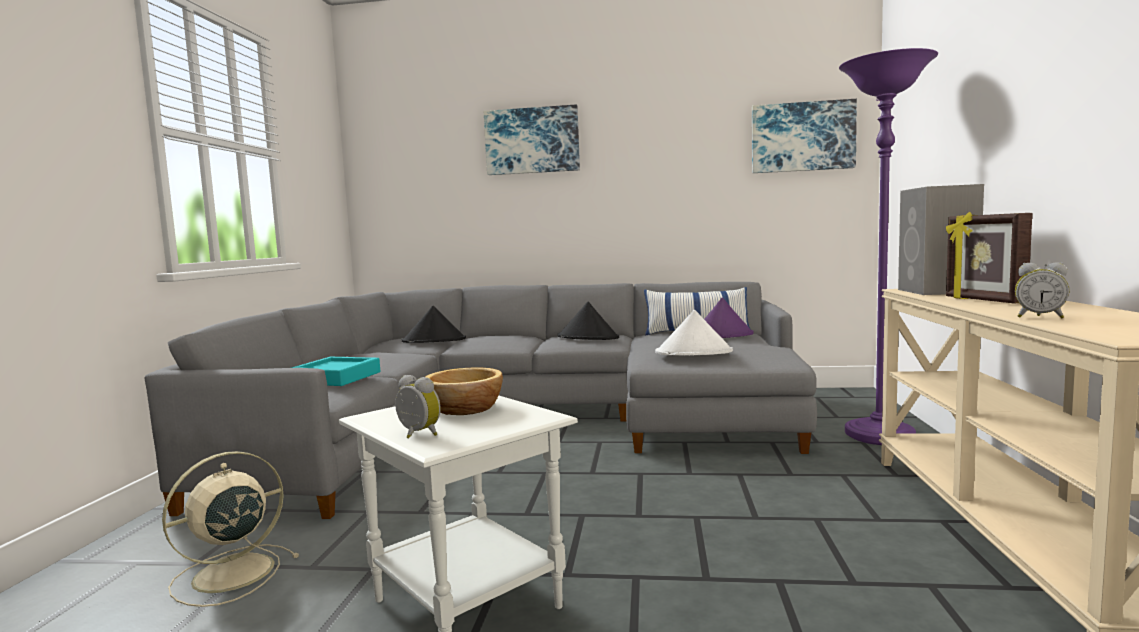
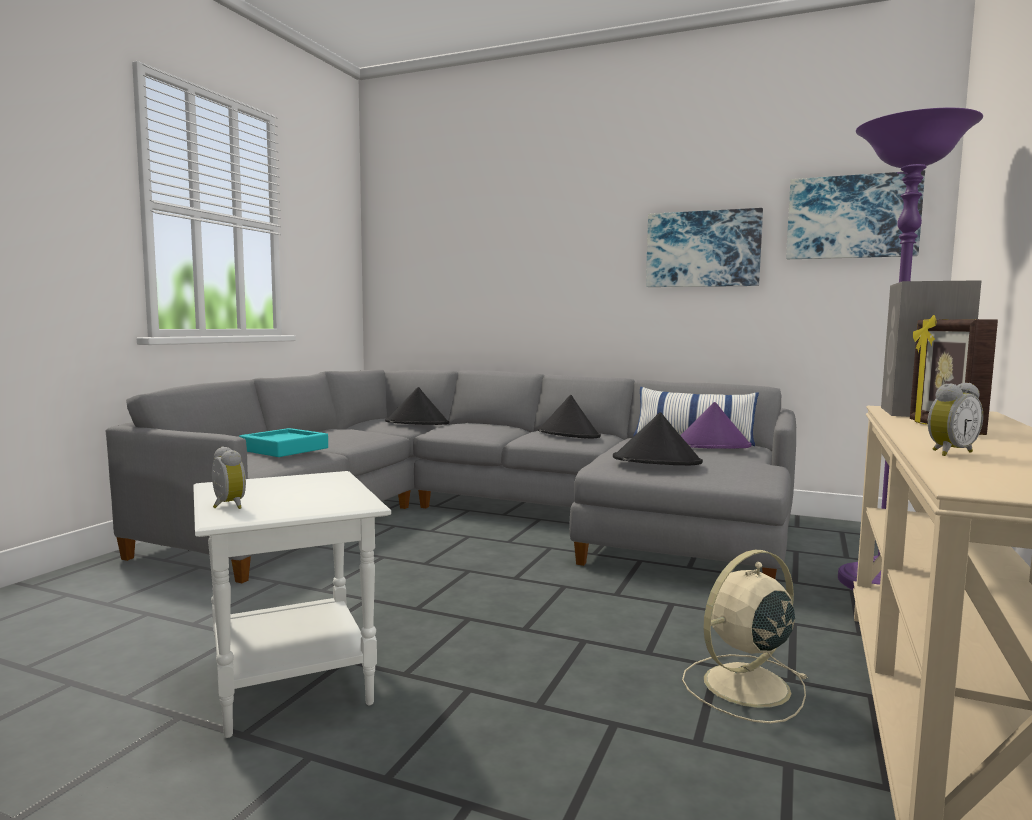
camera: 15 degrees right, 0 degrees up
beige fan [162,451,299,607] -> beige fan moved to [682,550,808,723]
bowl [426,367,503,415] -> none
picture [484,105,580,175] -> picture moved to [646,208,763,287]
white hat [655,310,733,355] -> black hat [613,412,703,466]
alarm clock [1015,262,1069,319] -> alarm clock turned 75 degrees counterclockwise [928,383,983,456]

